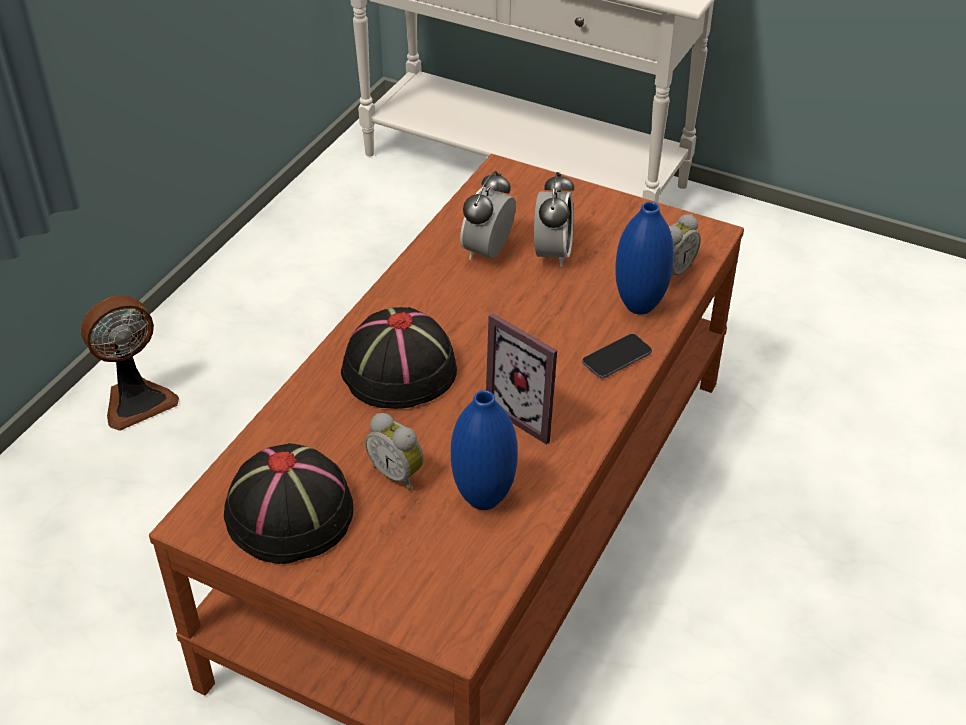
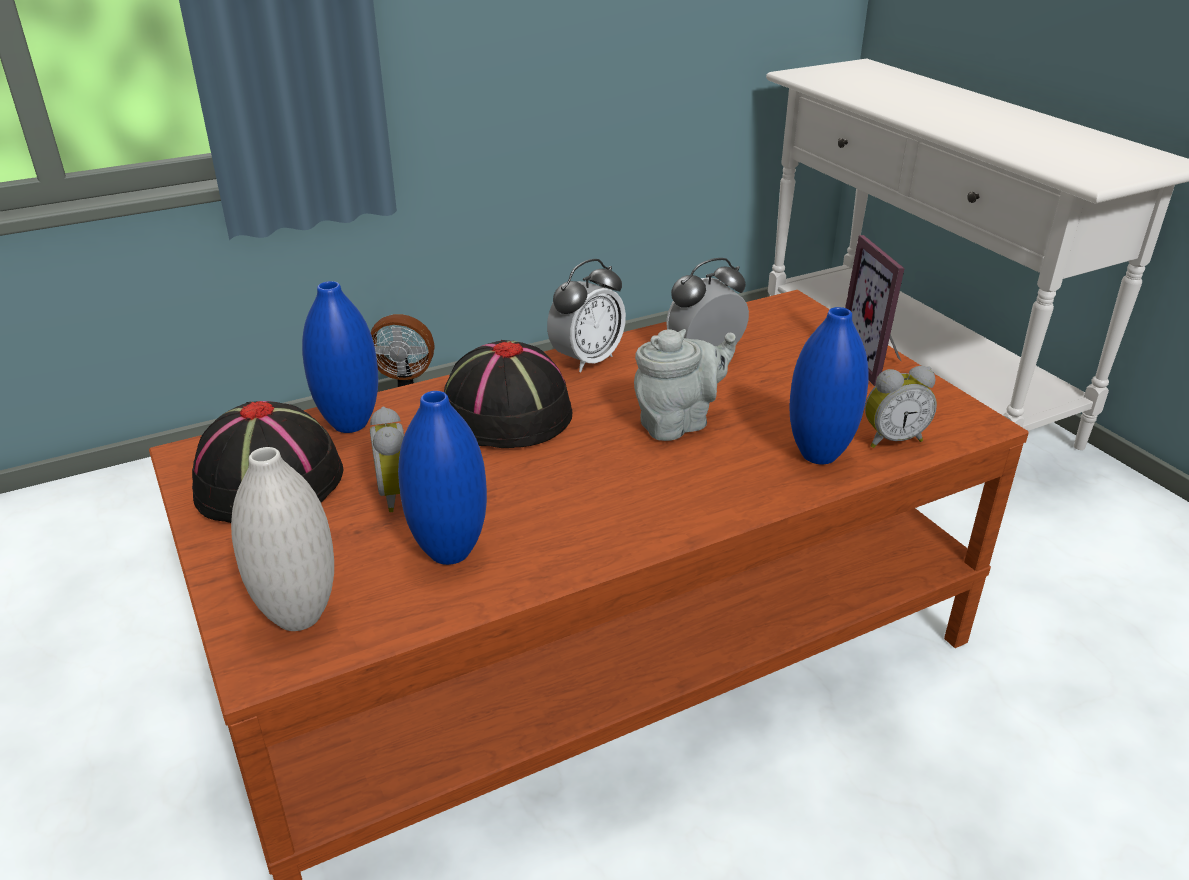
camera: 35 degrees right, 10 degrees down
picture frame [486,313,557,445] -> picture frame moved to [845,235,905,386]
alarm clock [534,172,574,267] -> alarm clock moved to [547,259,626,372]
phone [582,334,652,378] -> none
none -> white vase [231,447,334,631]
none -> blue vase [302,281,378,433]
none -> grey teapot [634,329,736,441]

